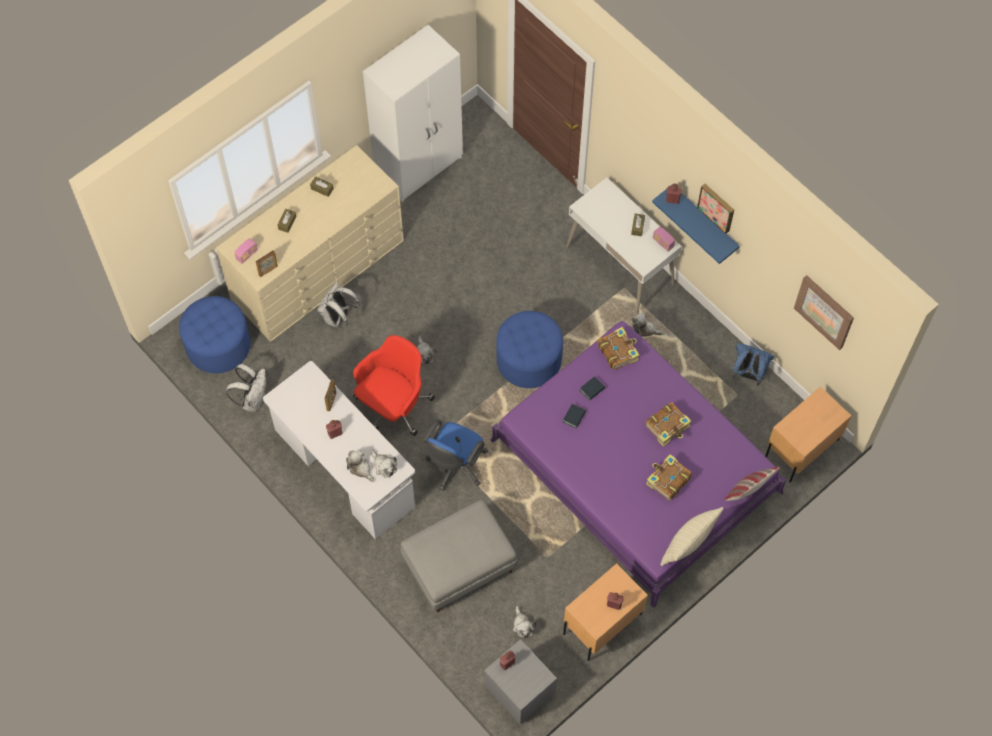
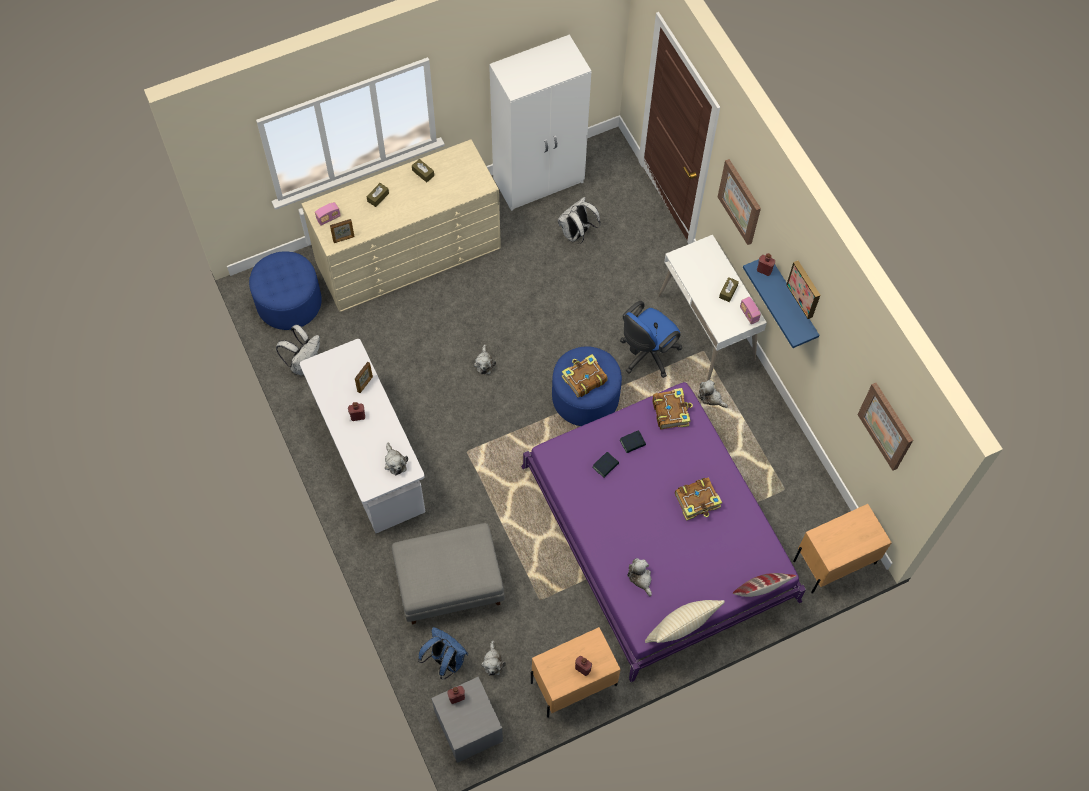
camera: 15 degrees right, 0 degrees up
white backpack [317,281,360,328] -> white backpack moved to [558,197,601,244]
plush toy [346,450,374,482] -> plush toy moved to [627,558,652,596]
red office chair [353,335,435,436] -> none
blue office chair [423,419,488,490] -> blue office chair moved to [620,301,682,378]
book [646,454,692,501] -> book moved to [562,354,608,398]
blue backpack [733,343,774,386] -> blue backpack moved to [418,627,469,680]
none -> picture [718,159,761,245]

